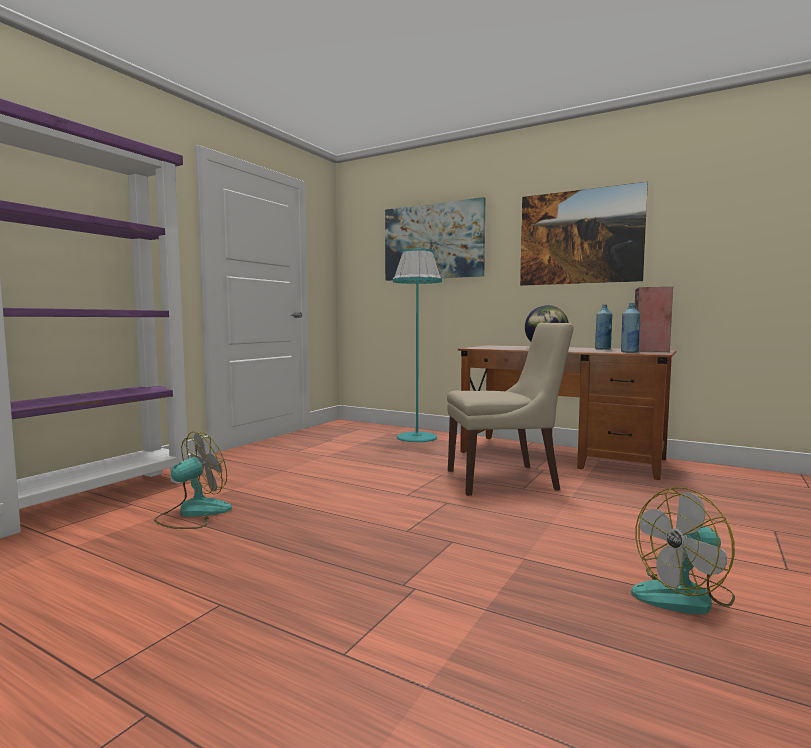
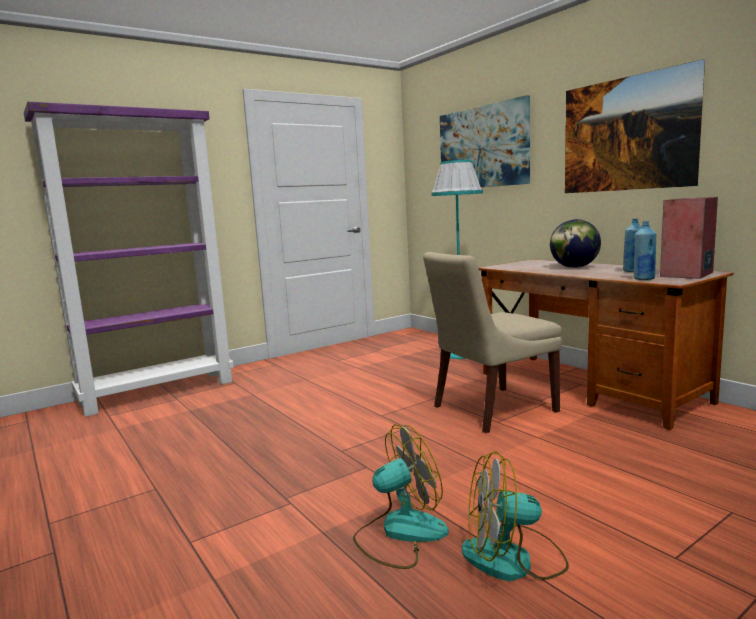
camera: 25 degrees right, 5 degrees up
fan [154,431,232,529] -> fan moved to [353,424,449,569]
beige chair [447,323,574,496] -> beige chair turned 135 degrees clockwise [423,252,562,433]

